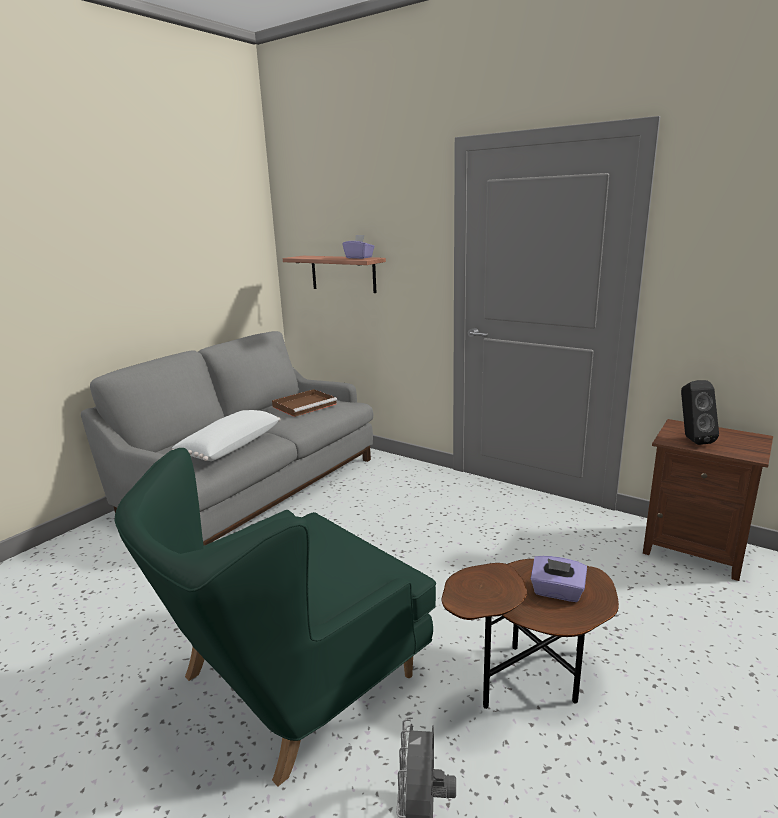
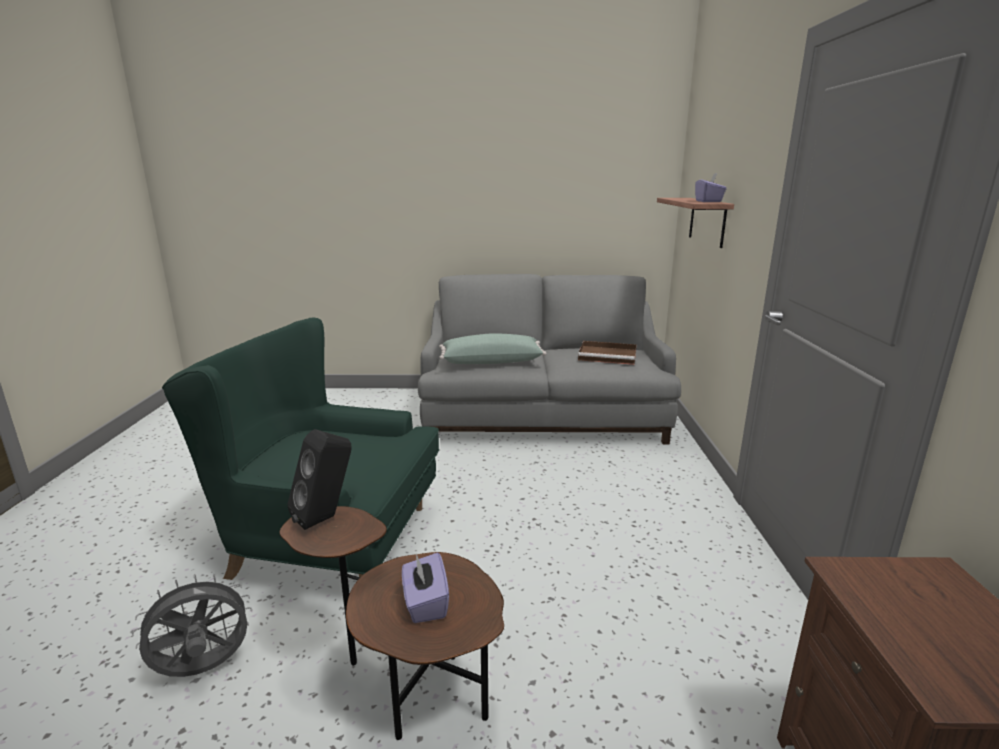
camera: 55 degrees right, 0 degrees up
white pillow [172,410,281,461] -> green pillow [439,333,546,364]
black speaker [681,380,719,445] -> black speaker moved to [287,429,352,530]

